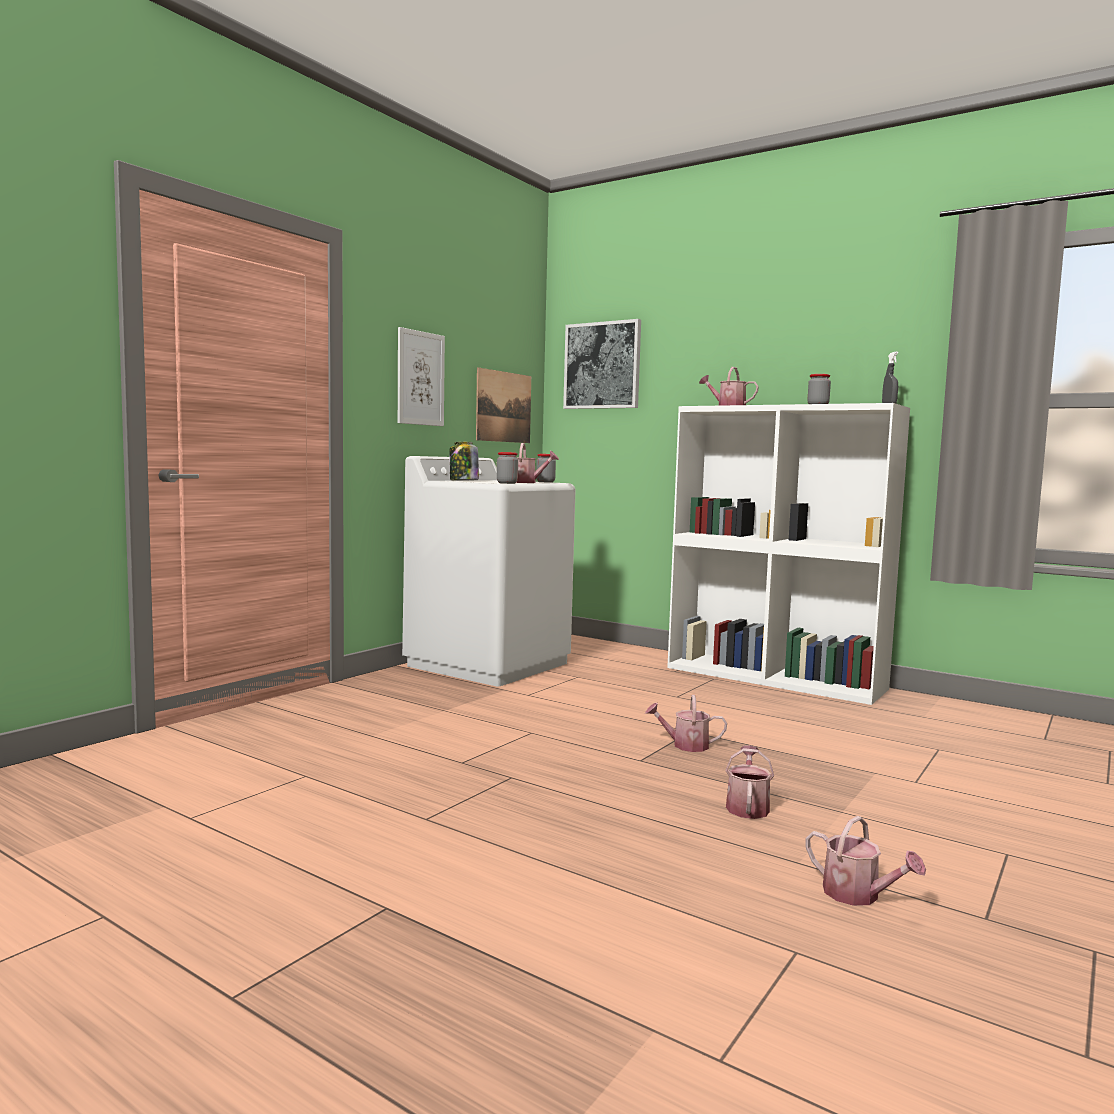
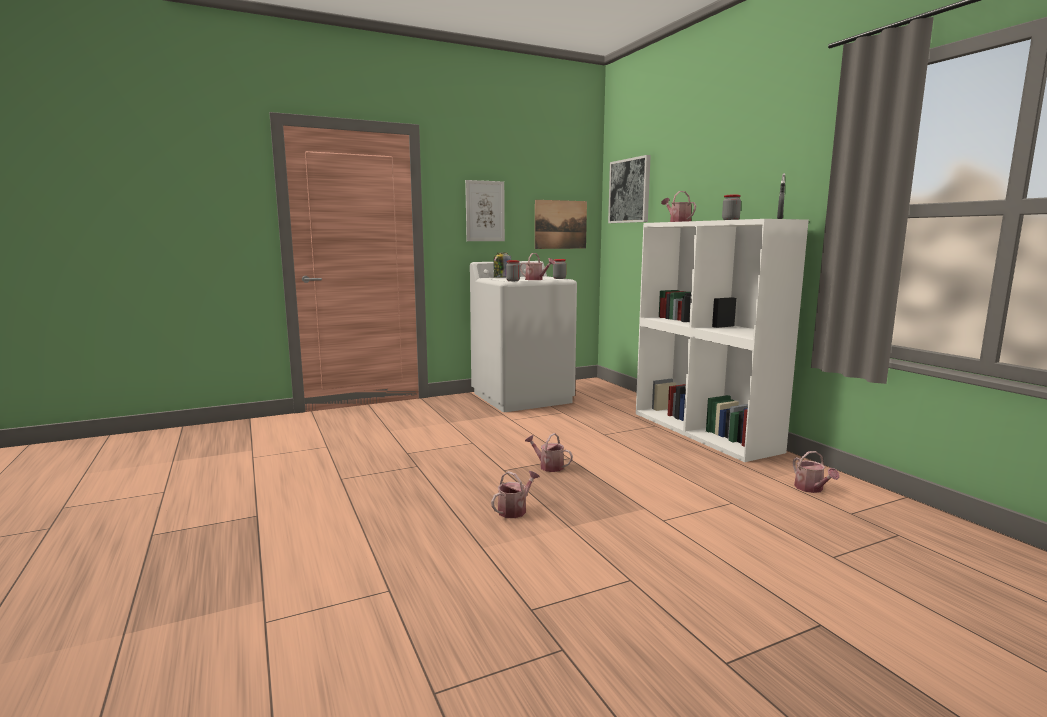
camera: 30 degrees right, 5 degrees up
watering can [805,816,926,906] -> watering can moved to [793,451,839,493]

